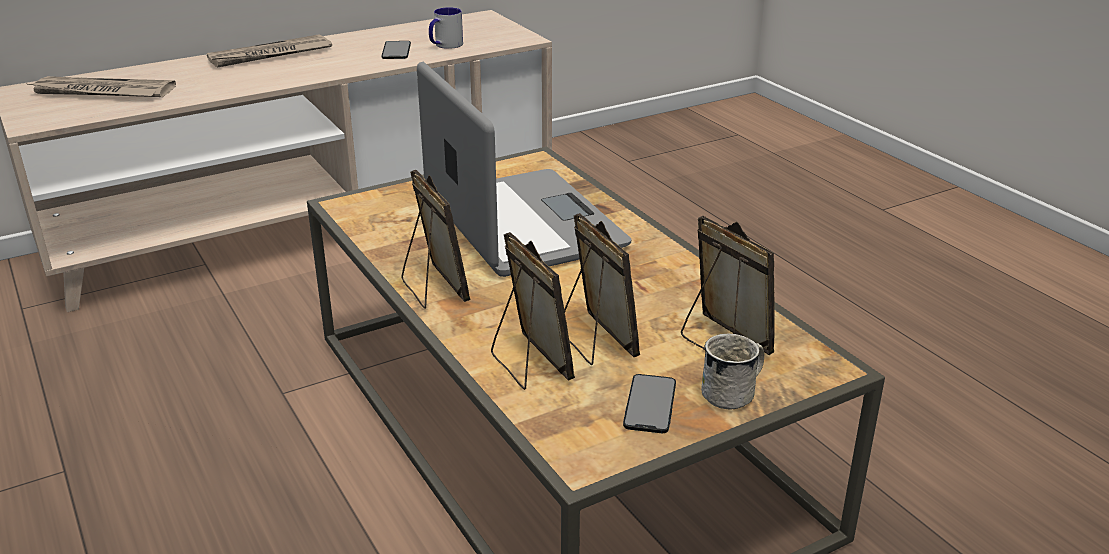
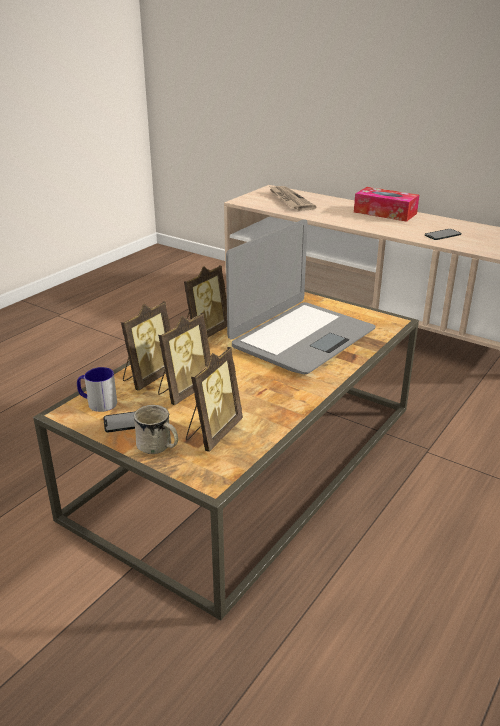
camera: 65 degrees right, 0 degrees up
newspaper [207,34,332,68] -> tissue box [354,187,419,222]
mug [429,7,463,49] -> mug moved to [77,367,117,412]

